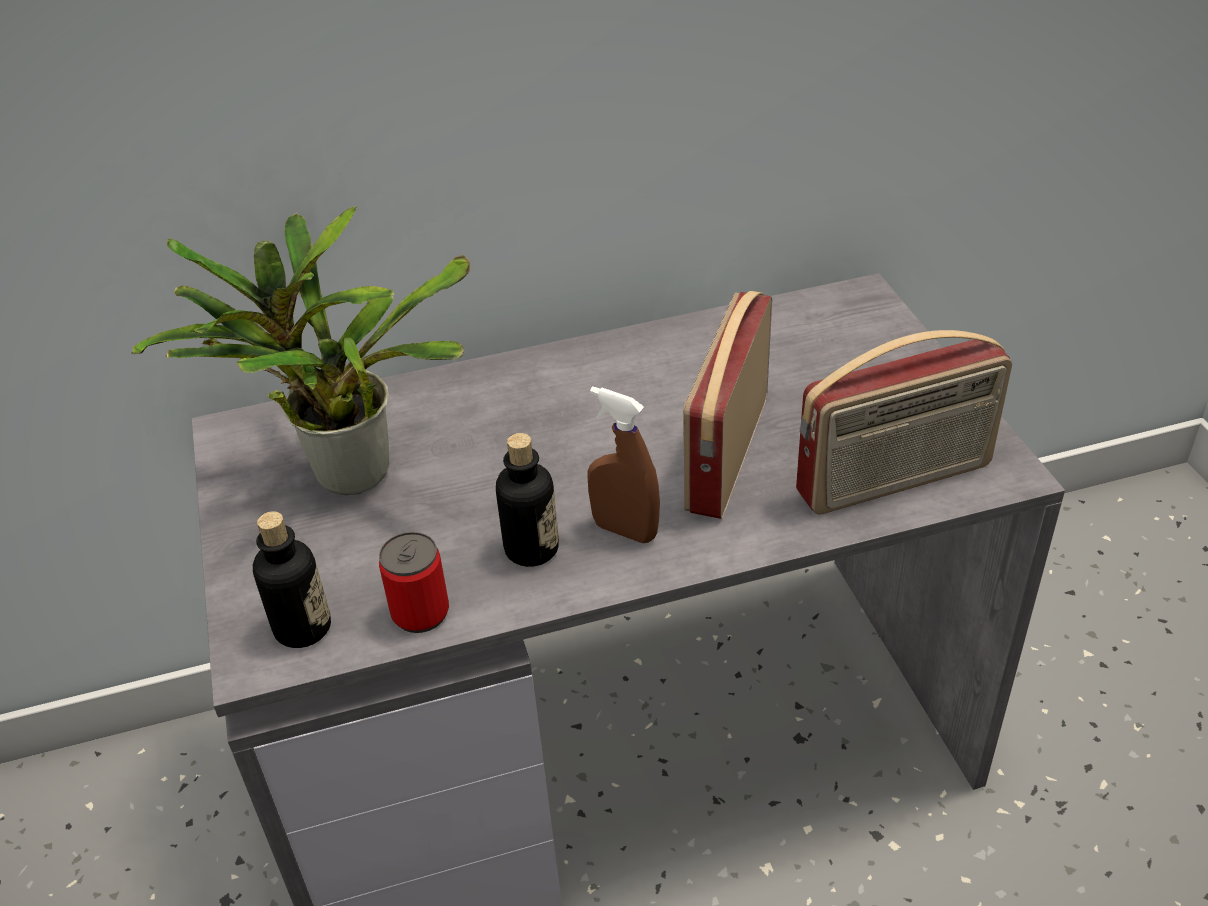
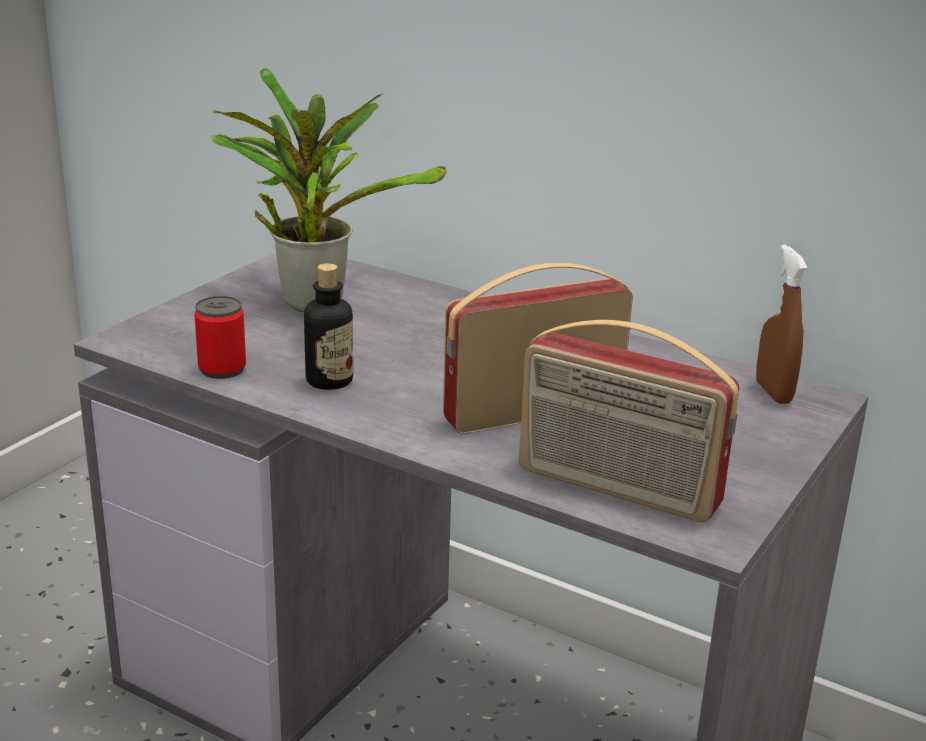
camera: 45 degrees right, 15 degrees down
bottle [253,511,331,648] -> none
brown spray bottle [588,386,660,543] -> brown spray bottle moved to [756,245,807,404]

